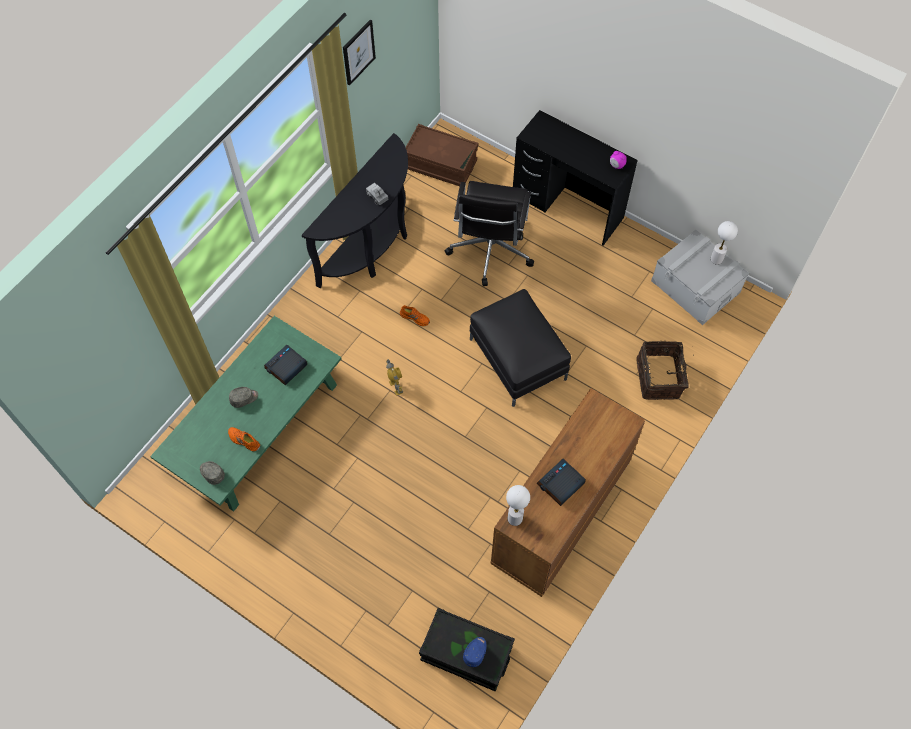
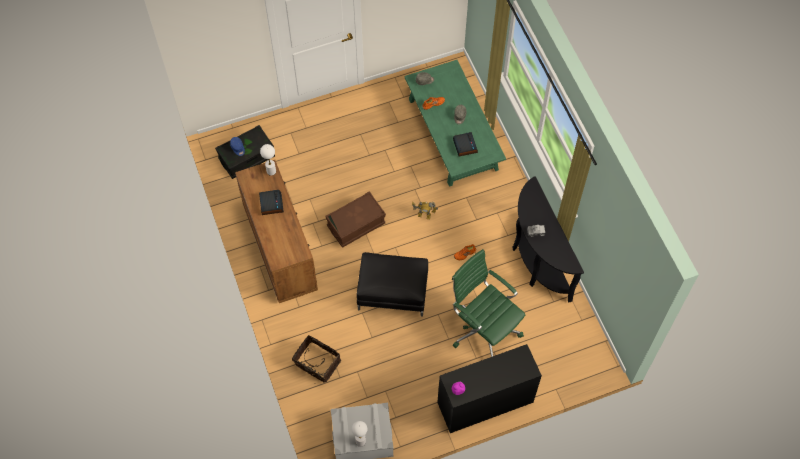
camera: 125 degrees right, 0 degrees up
picture [343,20,376,86] -> none
brown storage box [405,124,478,186] -> brown storage box moved to [325,191,386,248]
black office chair [445,181,534,286] -> green office chair [452,249,525,357]

